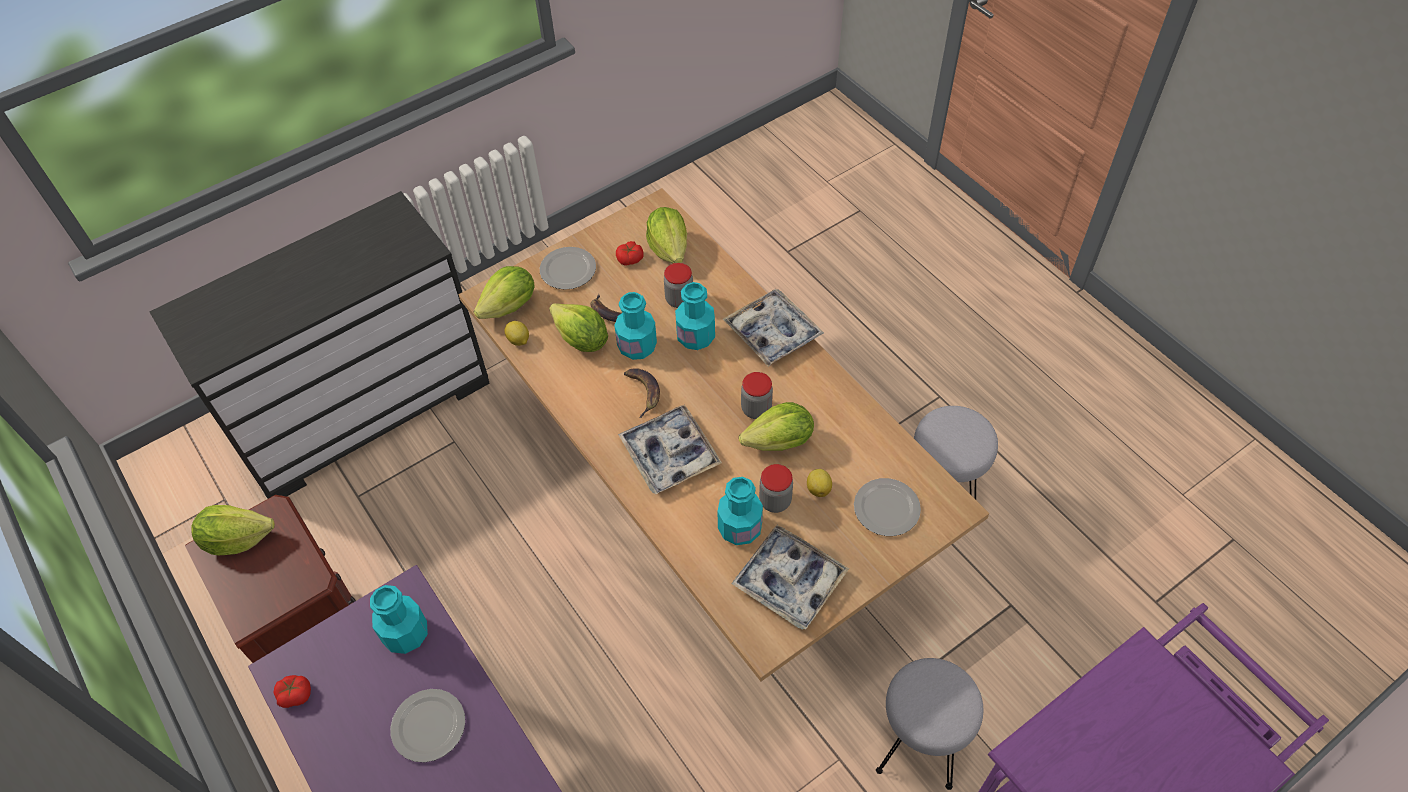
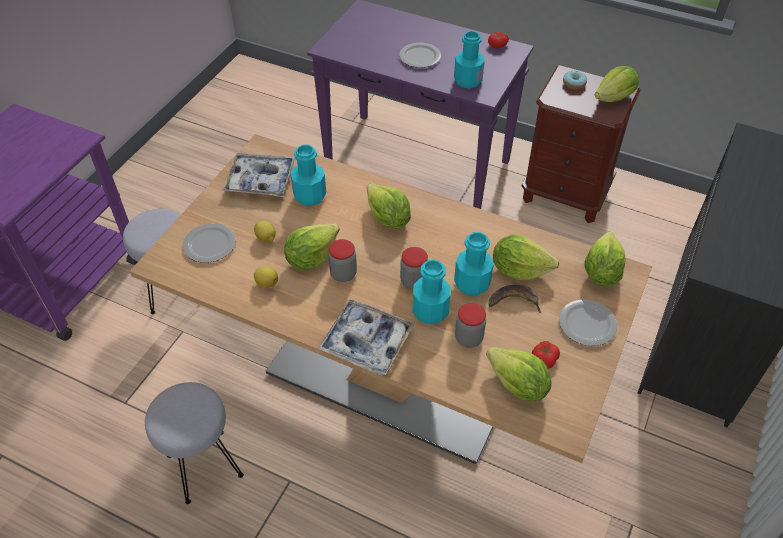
camera: 150 degrees right, 5 degrees down
lemon [504,321,529,346] -> lemon moved to [254,266,278,288]
tray [618,405,722,494] -> lettuce [367,183,411,229]
banana [624,368,660,418] -> none
jar [759,464,793,513] -> jar moved to [400,247,428,290]
none -> donut [563,71,587,89]

